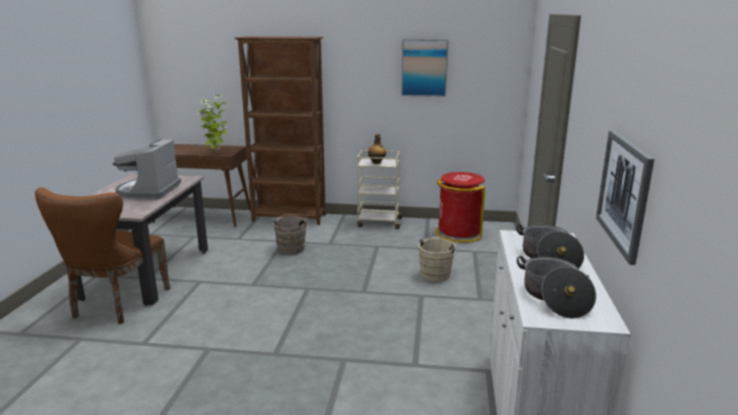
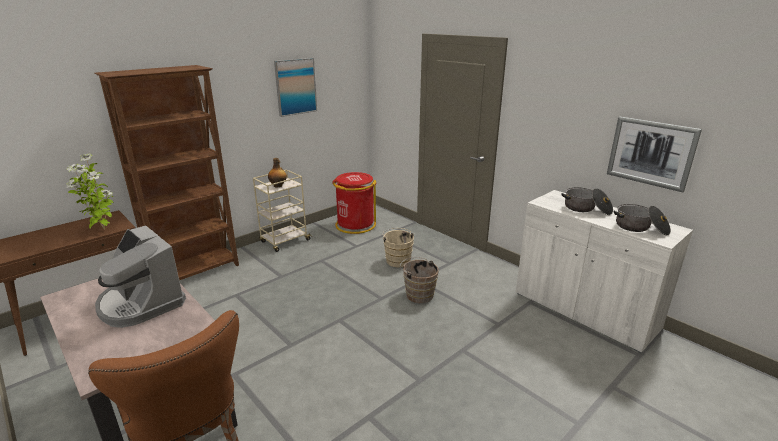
camera: 50 degrees left, 5 degrees up
brown bucket [273,214,309,255] -> brown bucket moved to [400,257,439,303]

